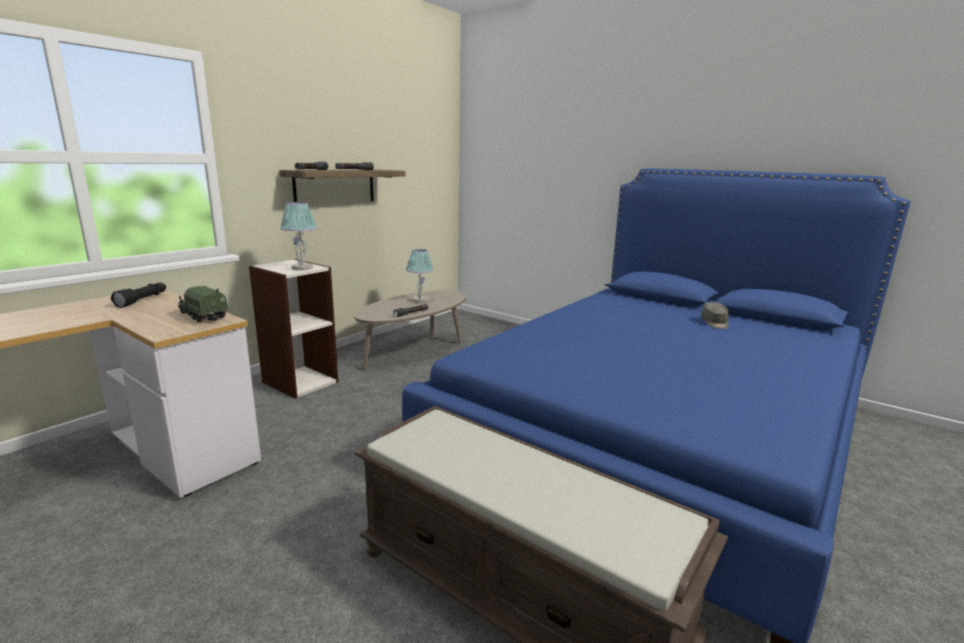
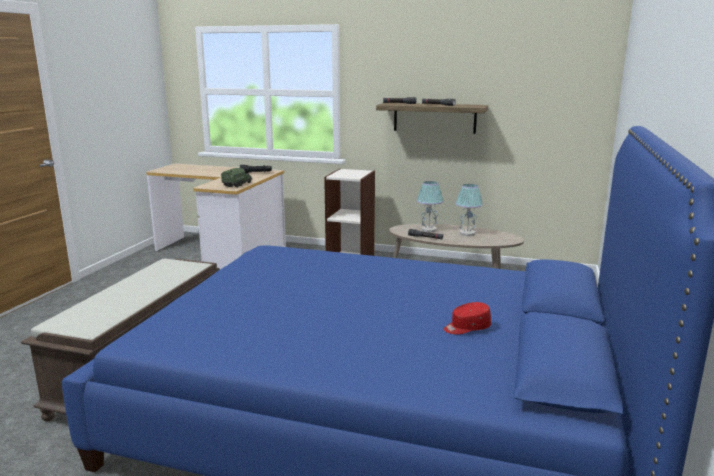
camera: 70 degrees right, 0 degrees up
table lamp [280,202,317,270] -> table lamp moved to [417,181,444,232]
grey cap [701,302,729,329] -> red cap [444,302,491,334]

